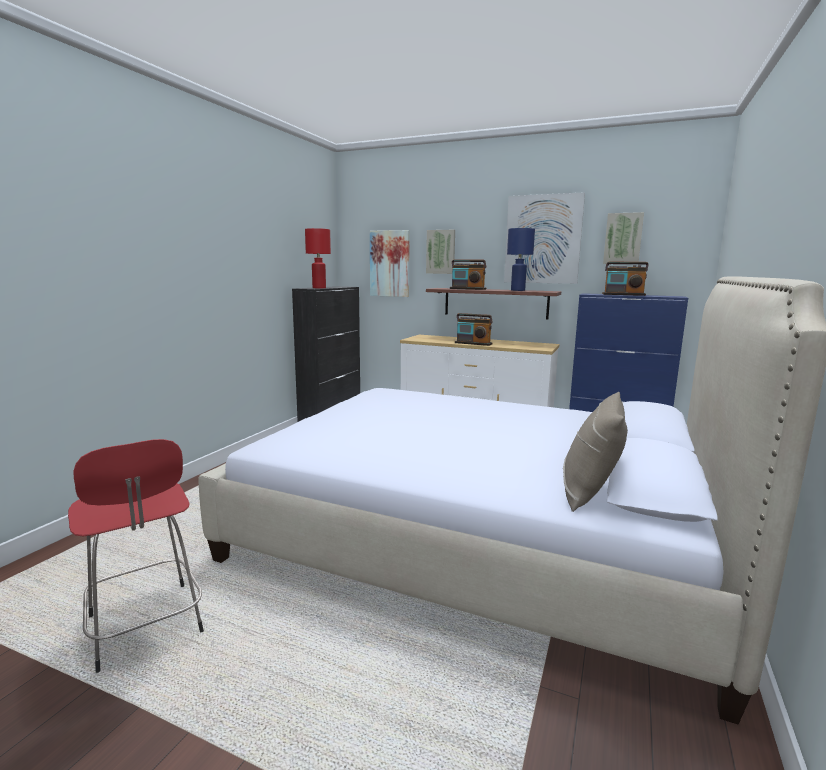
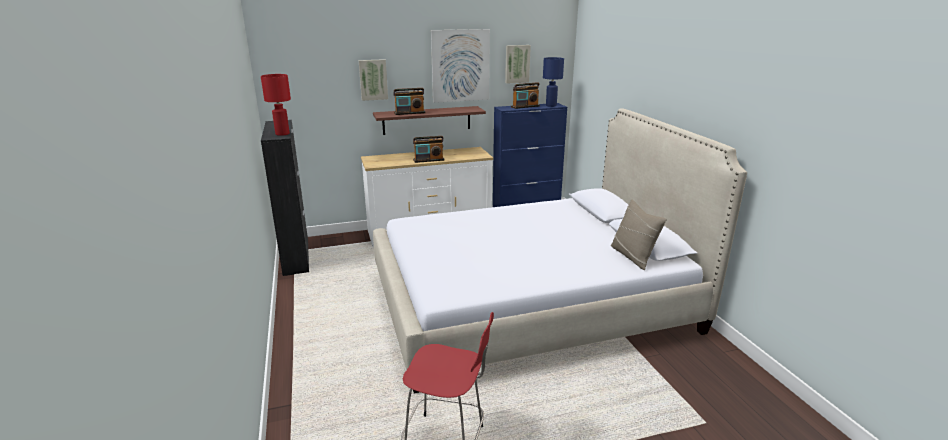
camera: 40 degrees left, 10 degrees up
picture [370,230,410,297] -> none
blue table lamp [507,228,535,291] -> blue table lamp moved to [543,57,564,107]

